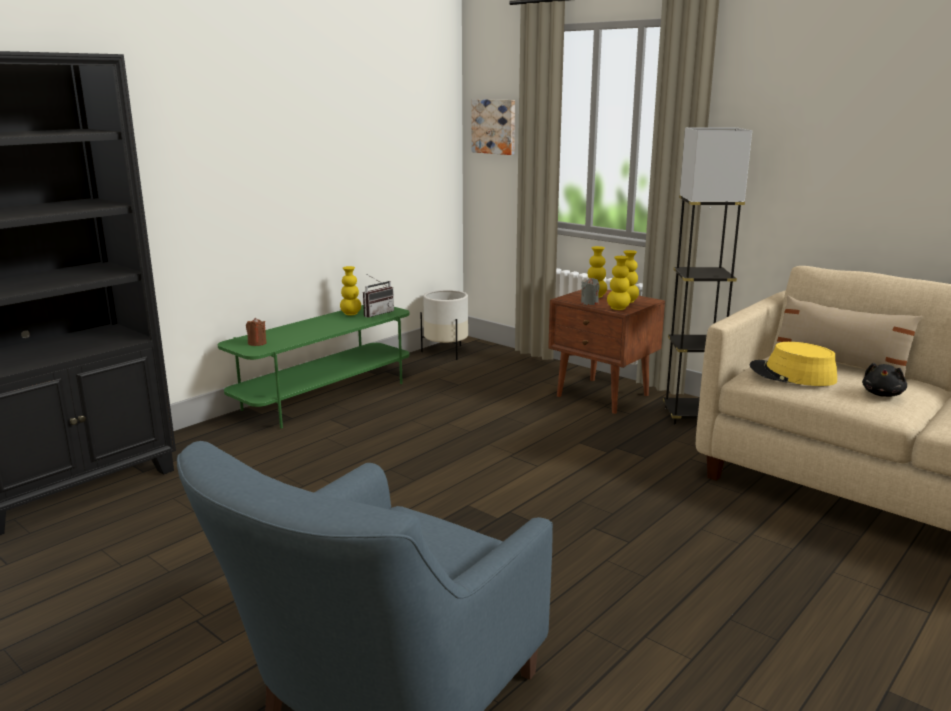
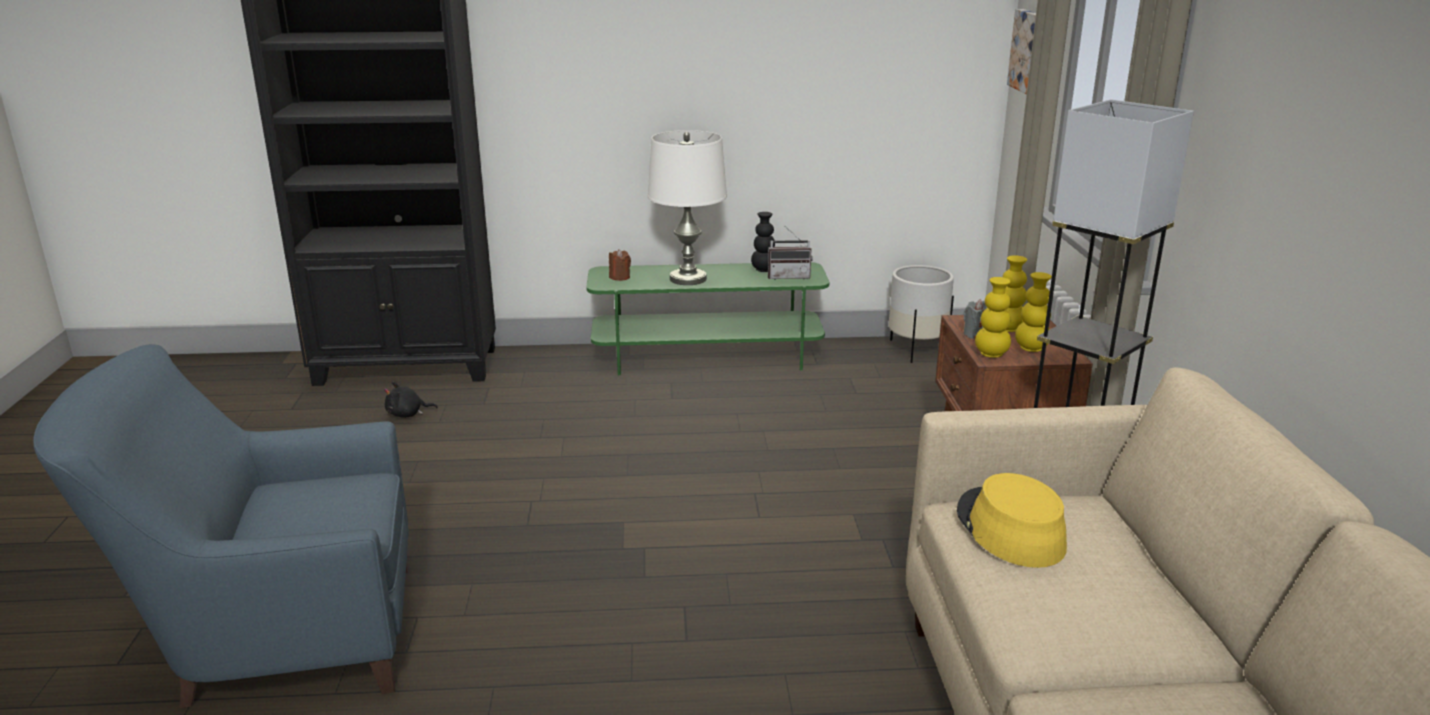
camera: 45 degrees right, 5 degrees up
yellow vase [340,266,361,315] -> black vase [751,212,775,272]
beige pillow [771,296,923,380] -> none
black plush toy [862,363,907,397] -> black plush toy moved to [384,382,438,418]
none -> white table lamp [647,130,727,285]

